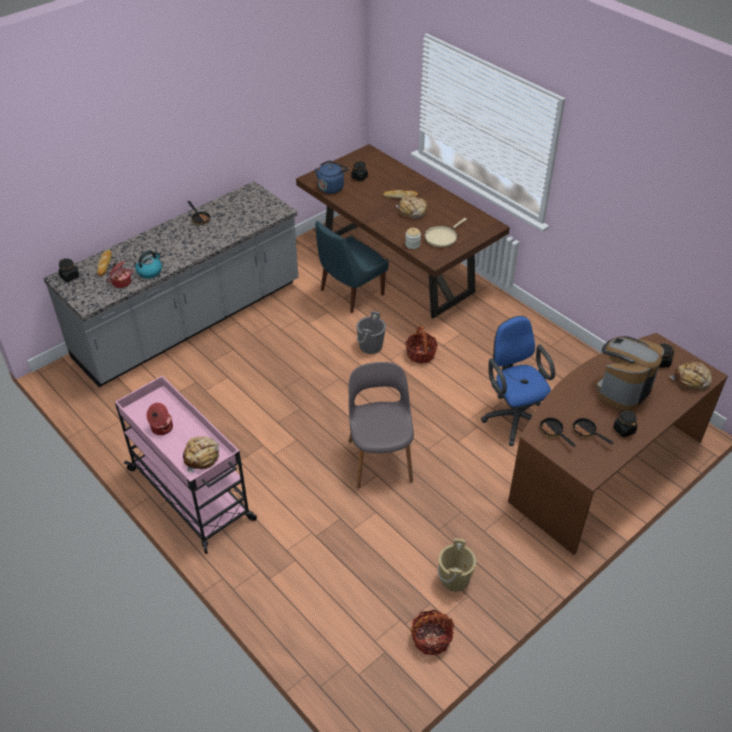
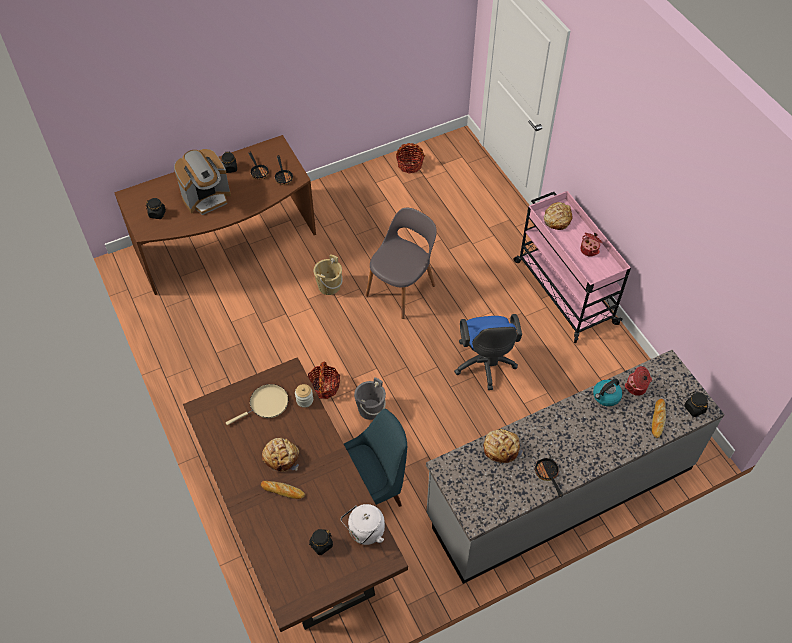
camera: 165 degrees left, 10 degrees up
blue kettle [315,160,349,194] -> white kettle [341,504,385,545]
grey chair [348,362,414,488] -> grey chair turned 150 degrees counterclockwise [365,208,437,319]
beige bucket [438,539,476,592] -> beige bucket moved to [313,254,343,295]
blue office chair [481,316,555,446] -> blue office chair moved to [454,314,522,390]
bread [669,362,712,391] -> bread moved to [484,429,524,464]

